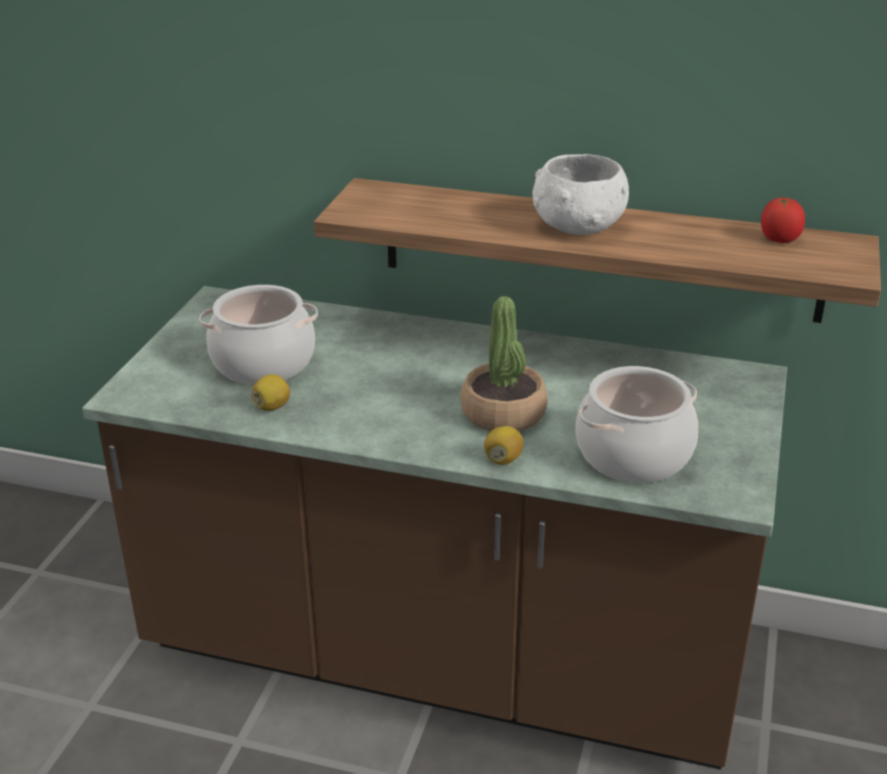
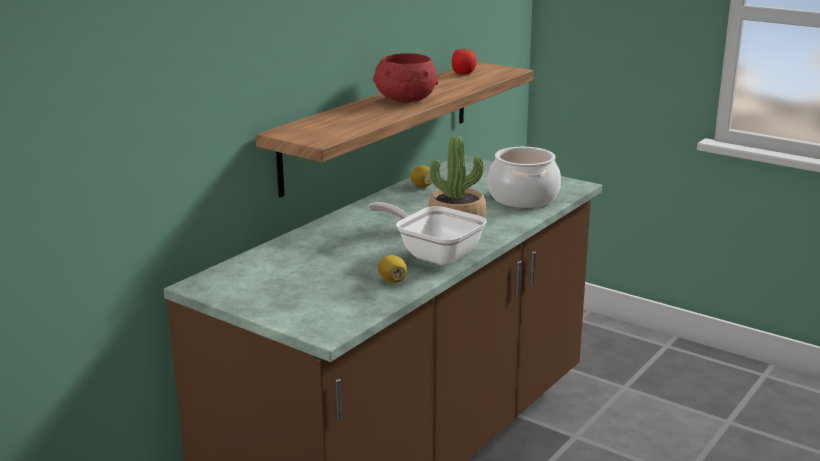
camera: 70 degrees left, 10 degrees down
cooking pot [199,285,318,385] -> none
lemon [484,426,524,465] -> lemon moved to [410,165,432,187]
white bowl [532,154,629,235] -> red bowl [373,53,438,103]
none -> frying pan [368,202,487,266]

